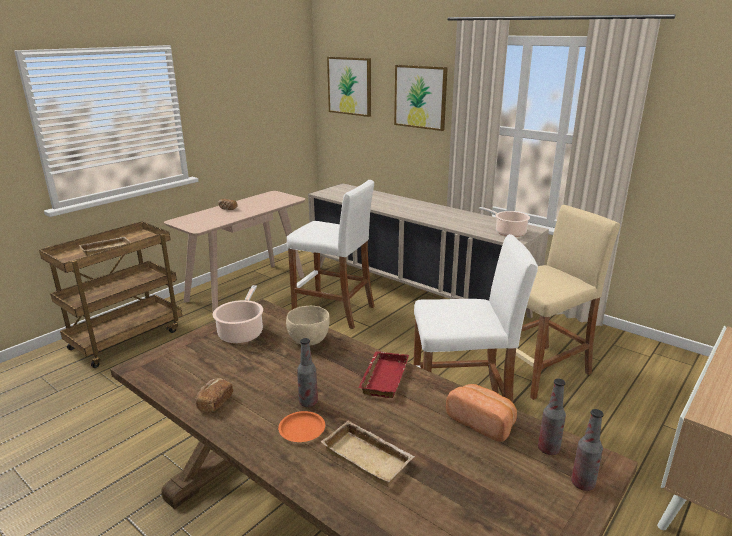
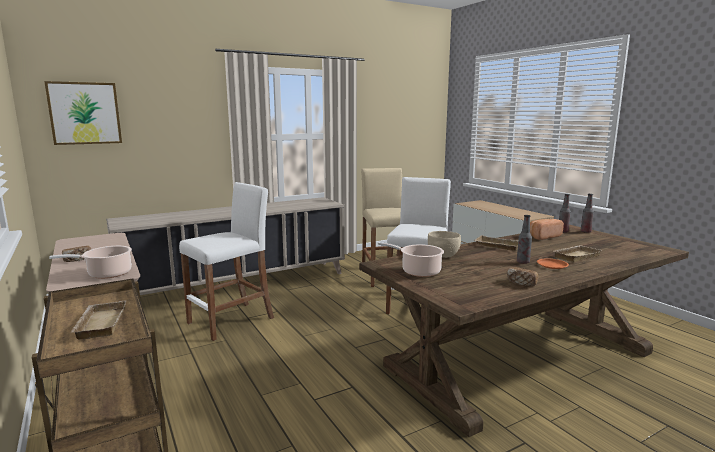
camera: 70 degrees left, 10 degrees down
red tray [358,351,409,398] -> beige tray [473,235,518,251]
picture [394,65,448,131] -> none
cooking pot [479,207,530,237] -> cooking pot moved to [49,246,132,279]

